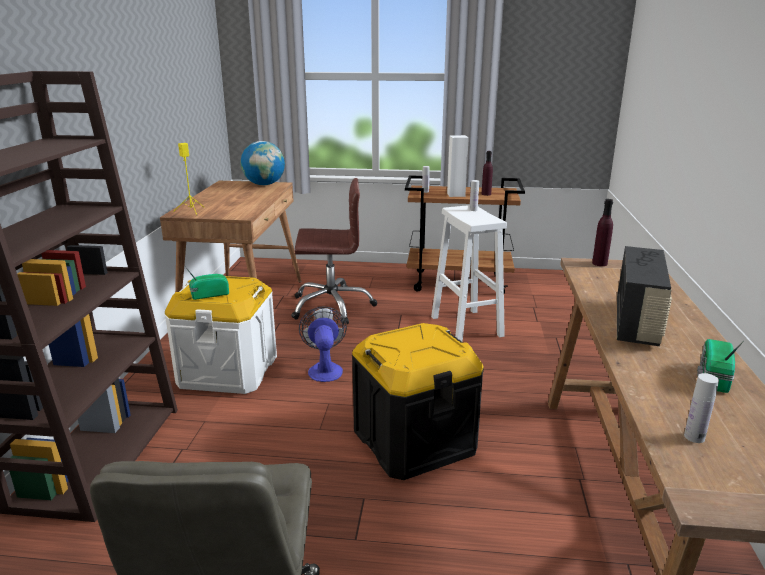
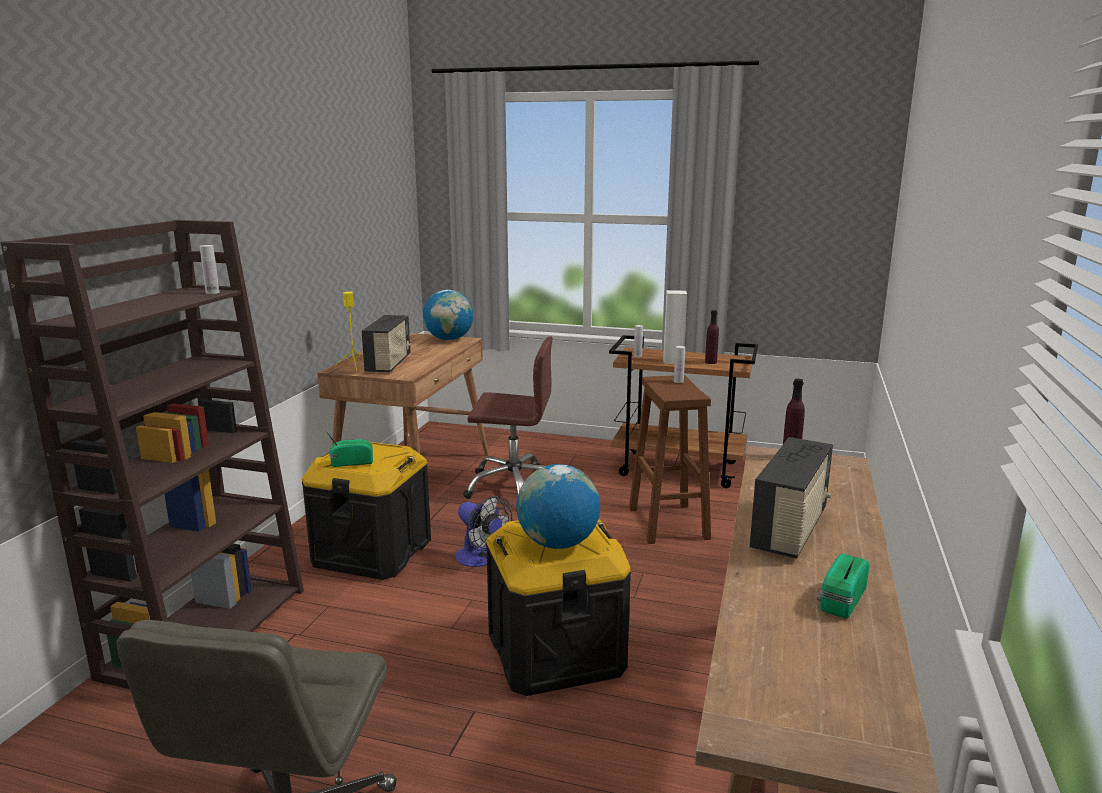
camera: 10 degrees right, 5 degrees down
white storage box [165,276,277,394] -> black storage box [302,442,431,580]
fan [299,306,347,382] -> fan turned 135 degrees clockwise [455,496,512,567]
white stool [431,205,507,342] -> brown stool [629,375,711,544]
white bottle [684,373,719,443] -> white bottle moved to [200,245,220,294]
none -> radio [362,315,411,372]
none -> globe [516,464,600,549]

